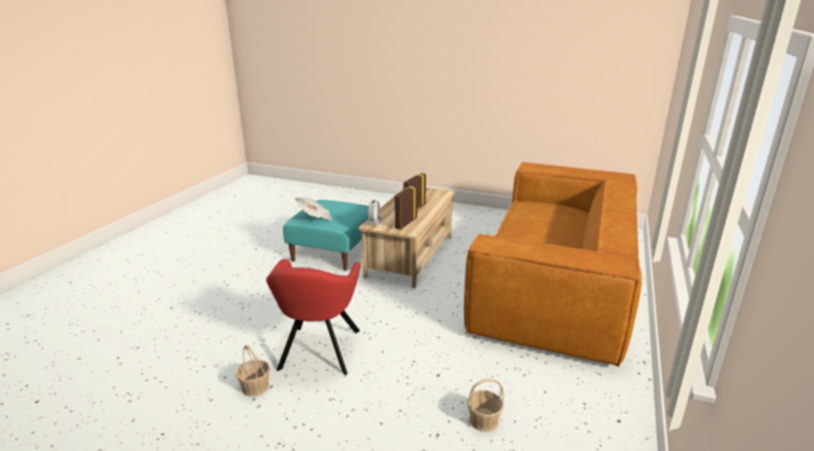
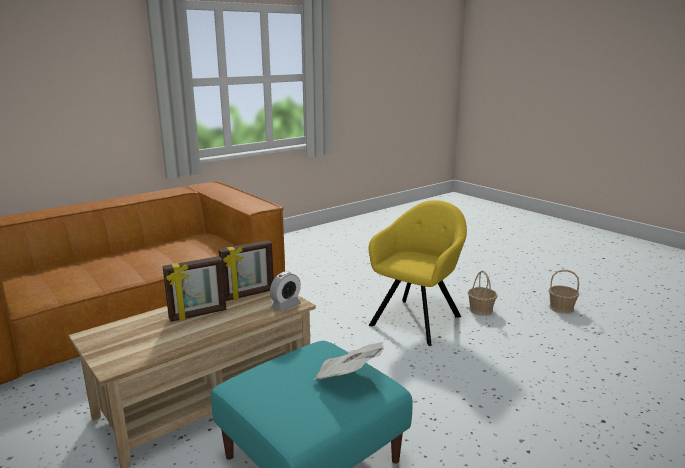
camera: 150 degrees left, 5 degrees down
red armchair [266,259,361,375] -> yellow armchair [368,200,467,346]
basket [467,379,504,432] -> basket moved to [549,270,580,314]

